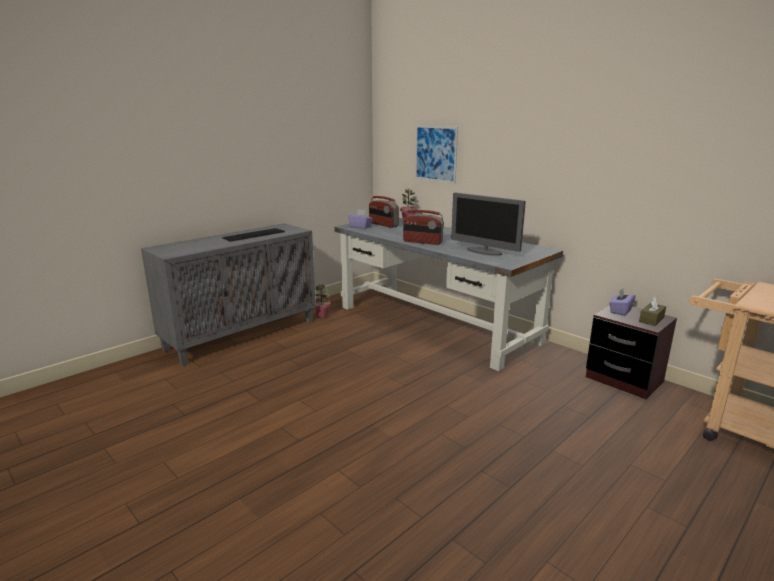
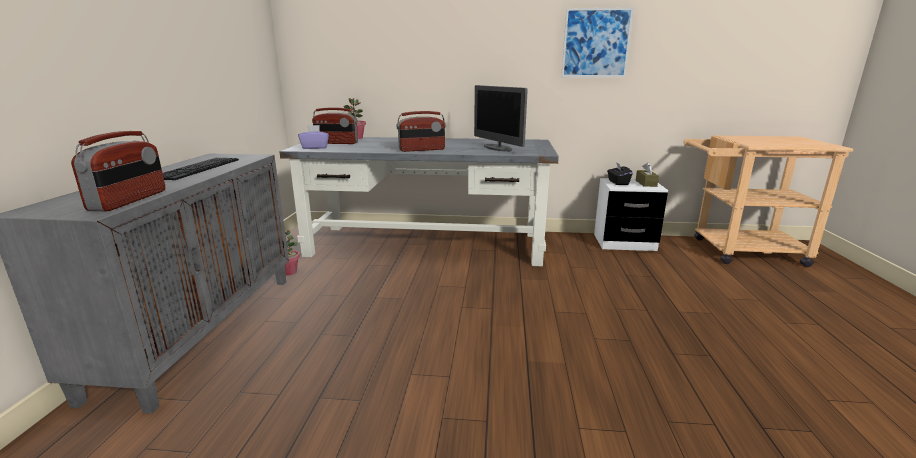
camera: 40 degrees left, 0 degrees up
picture [415,126,458,183] -> picture moved to [561,7,634,77]
monitor [451,193,526,256] -> monitor turned 60 degrees clockwise [474,85,528,152]
brown nightstand [586,305,677,399] -> white nightstand [594,178,668,251]
purple tissue box [609,288,636,316] -> black tissue box [607,162,633,185]
none -> radio [71,131,165,211]

